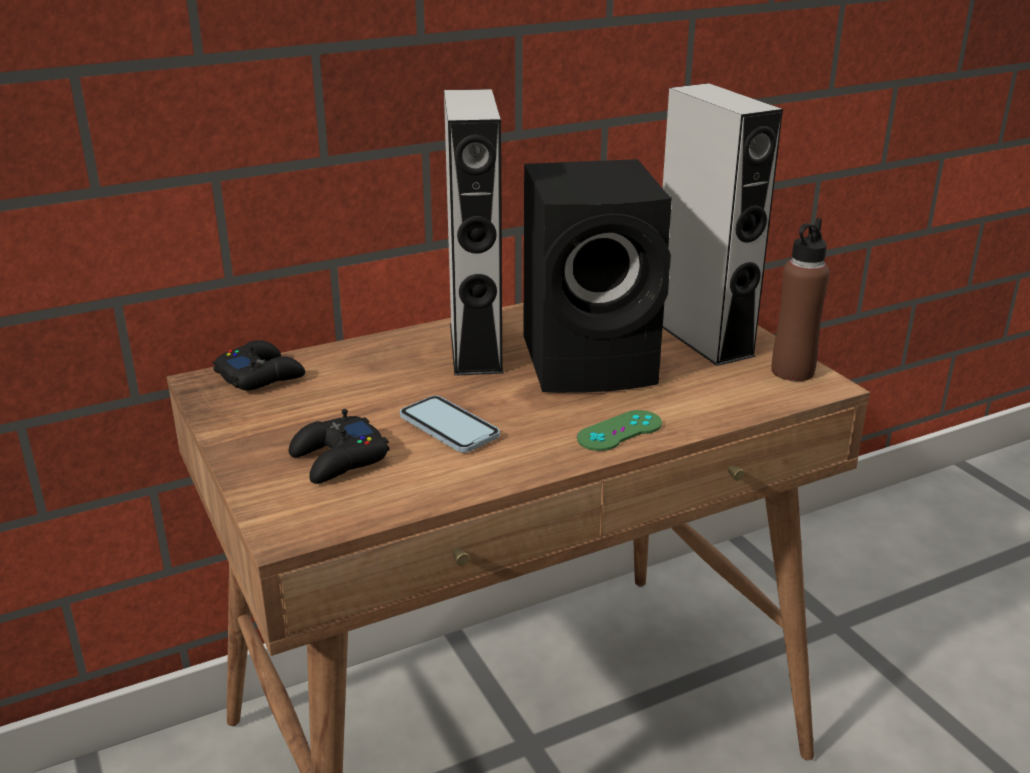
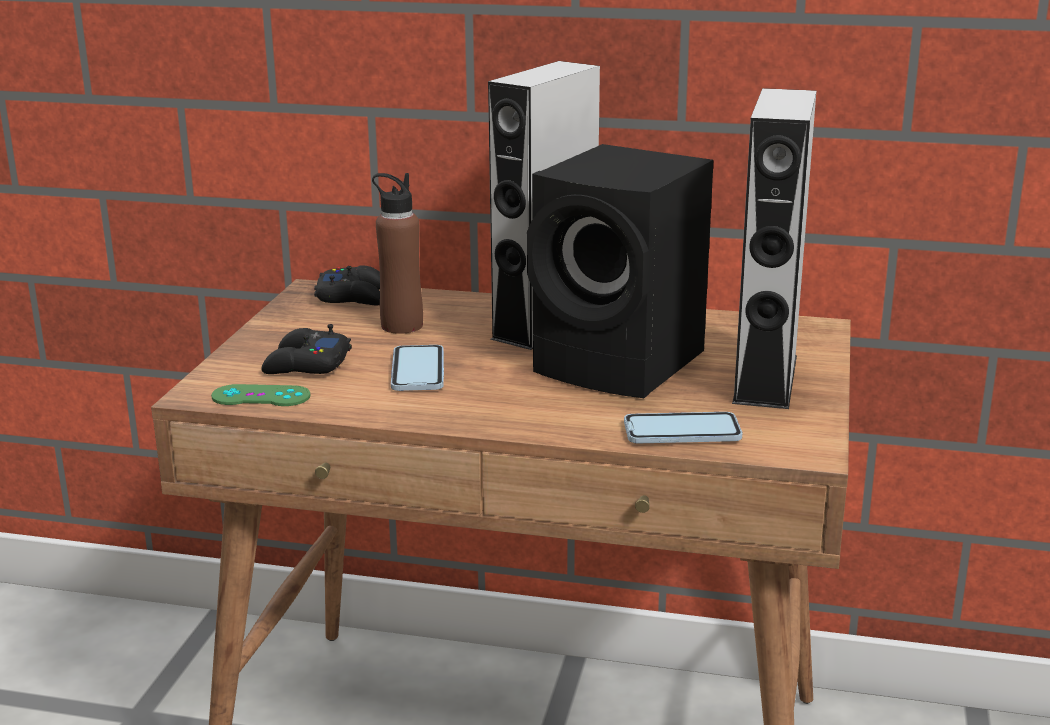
camera: 40 degrees right, 5 degrees down
green game controller [577,410,662,451] -> green game controller moved to [211,384,310,406]
brown bottle [771,218,830,381] -> brown bottle moved to [372,173,423,334]
none -> phone [624,412,742,443]

